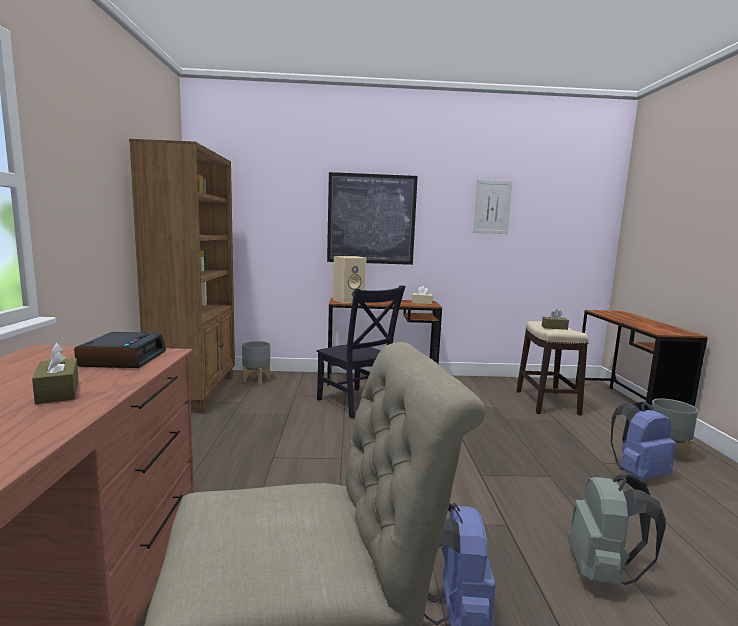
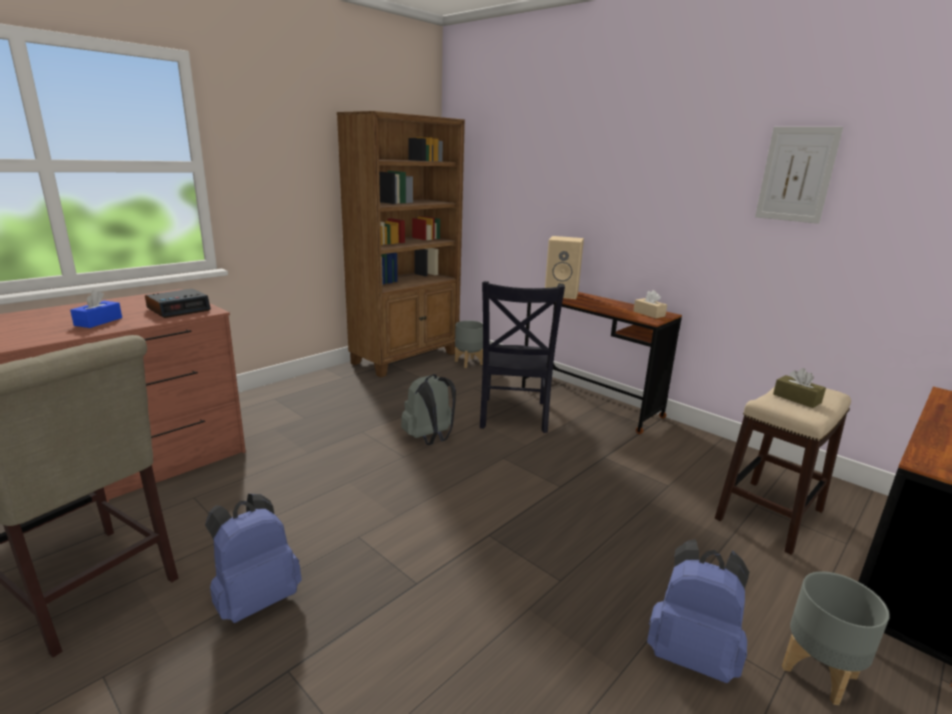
camera: 45 degrees right, 10 degrees up
brown tissue box [32,343,79,404] -> blue tissue box [70,290,122,328]
picture [327,172,418,265] -> none
grey backpack [568,475,666,585] -> grey backpack moved to [401,374,456,445]

